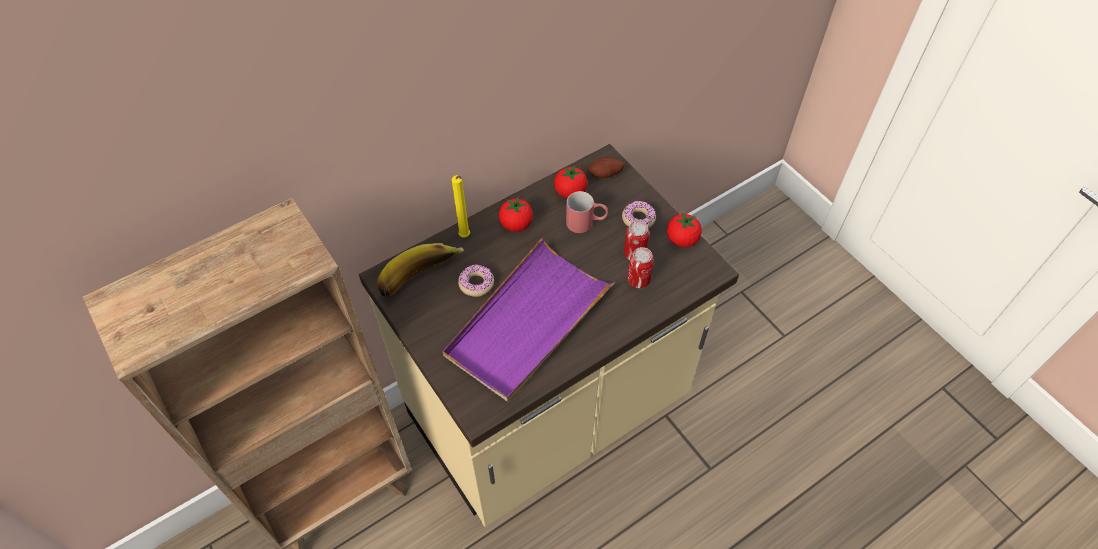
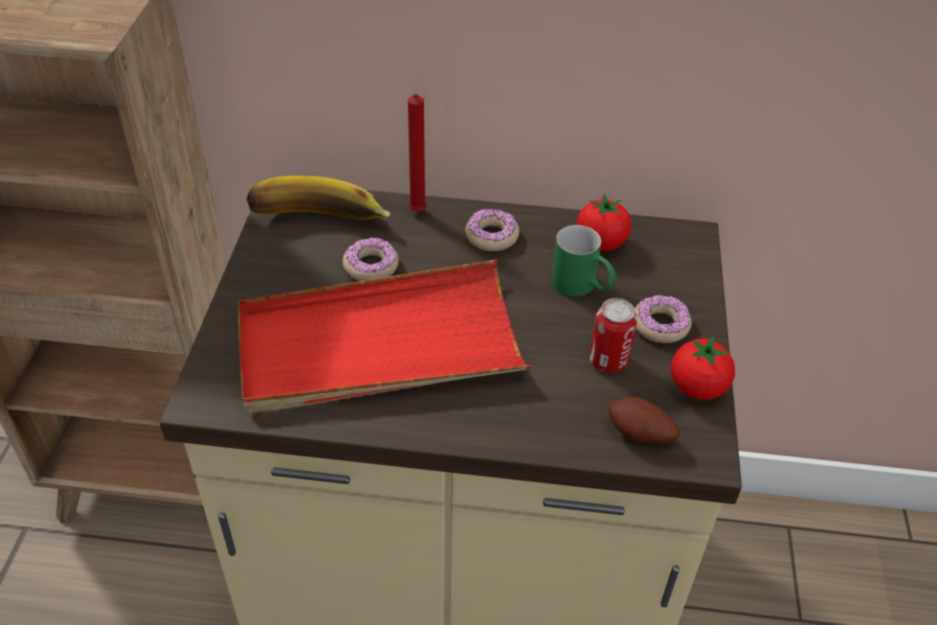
camera: 40 degrees right, 10 degrees down
purple tray [443,238,615,402] -> red tray [238,259,531,413]
yellow candle [452,175,470,238] -> red candle [408,94,427,212]
tomato [499,197,533,232] -> donut [465,209,519,251]
red mug [566,191,608,233] -> green mug [552,225,617,296]
potato [588,157,625,178] -> potato moved to [608,397,680,445]
can [627,247,654,288] -> none

